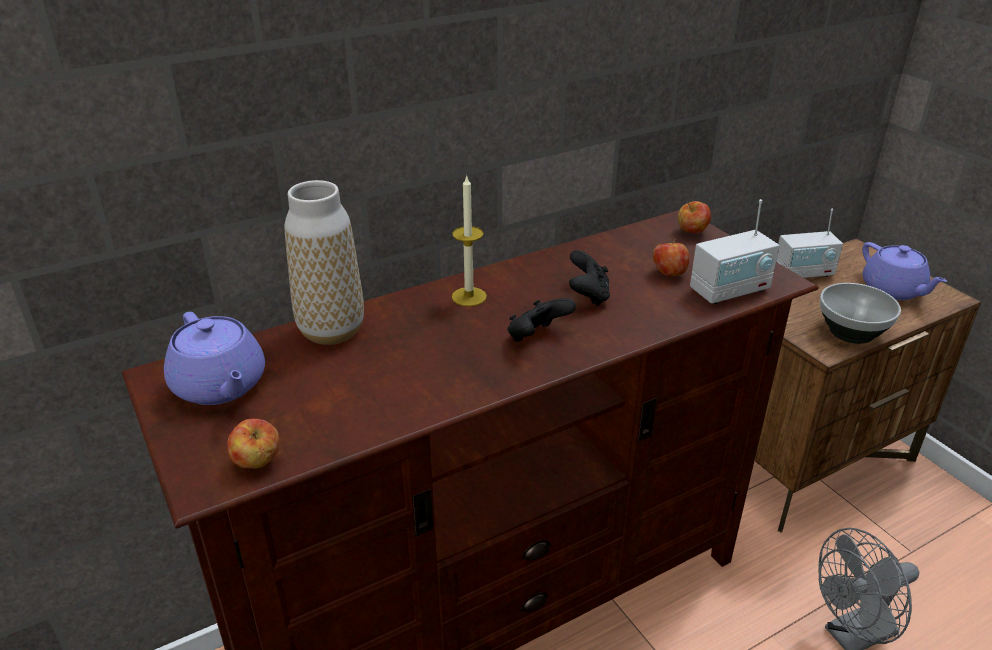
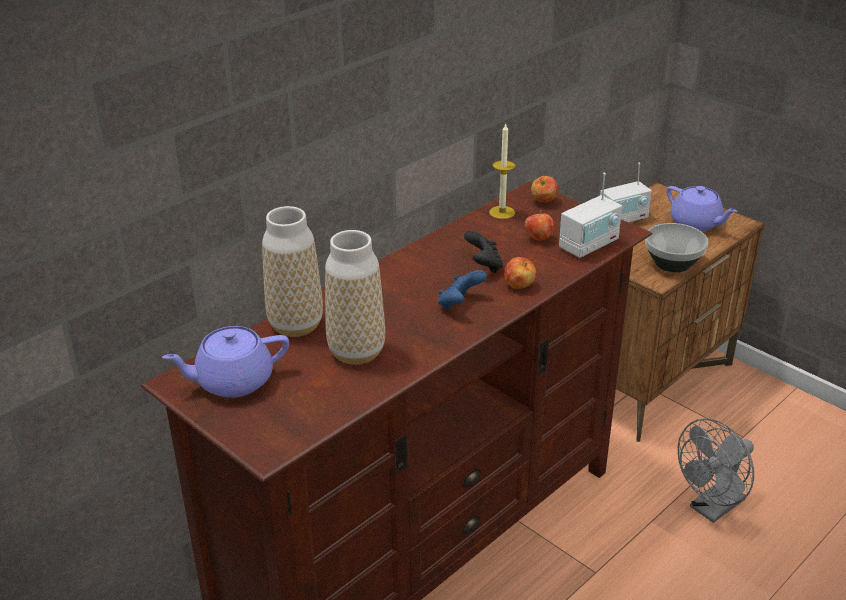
camera: 15 degrees left, 0 degrees up
purple teapot [164,312,265,405] -> purple teapot turned 120 degrees clockwise [162,326,289,398]
apple [227,419,279,469] -> apple moved to [504,257,536,289]
candle [452,174,487,306] -> candle moved to [489,124,515,219]
black game controller [508,298,576,341] -> blue game controller [438,270,487,310]
none -> vase [325,230,385,365]

